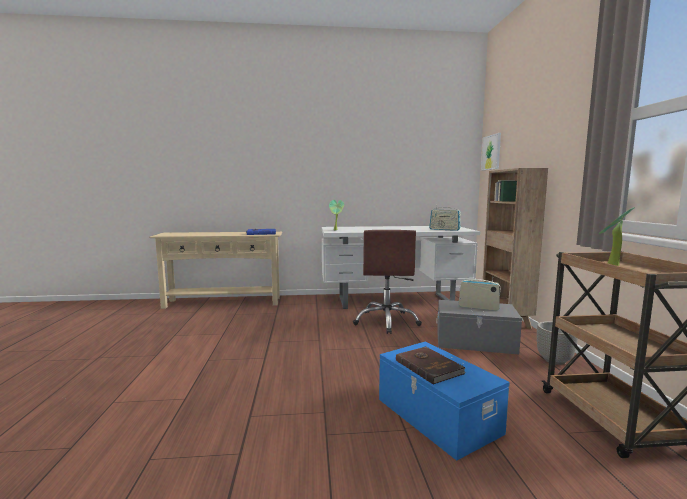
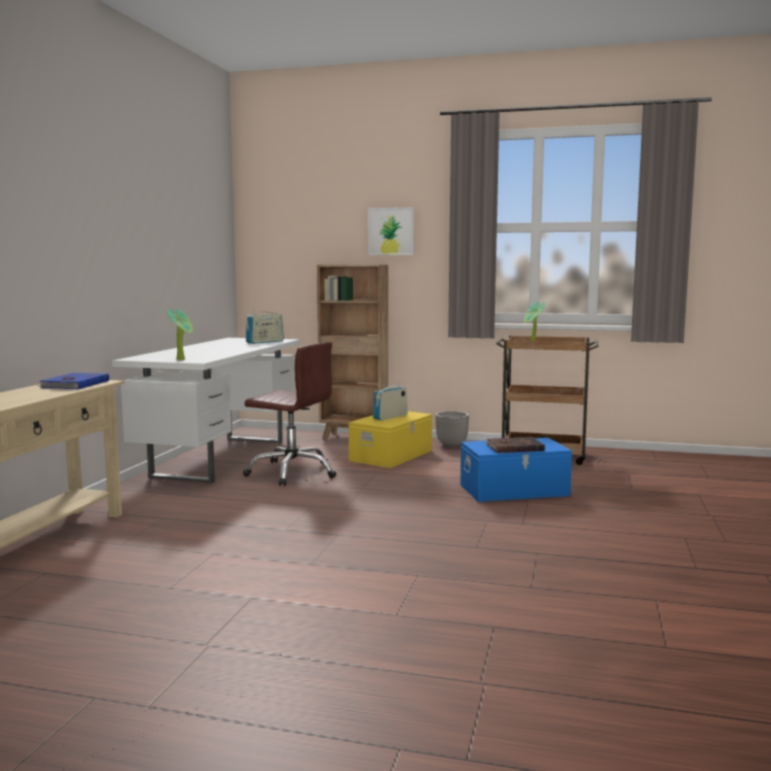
camera: 70 degrees left, 0 degrees up
grey storage box [436,300,522,355] -> yellow storage box [349,411,432,468]
picture [481,133,501,171] -> picture moved to [368,208,414,255]

